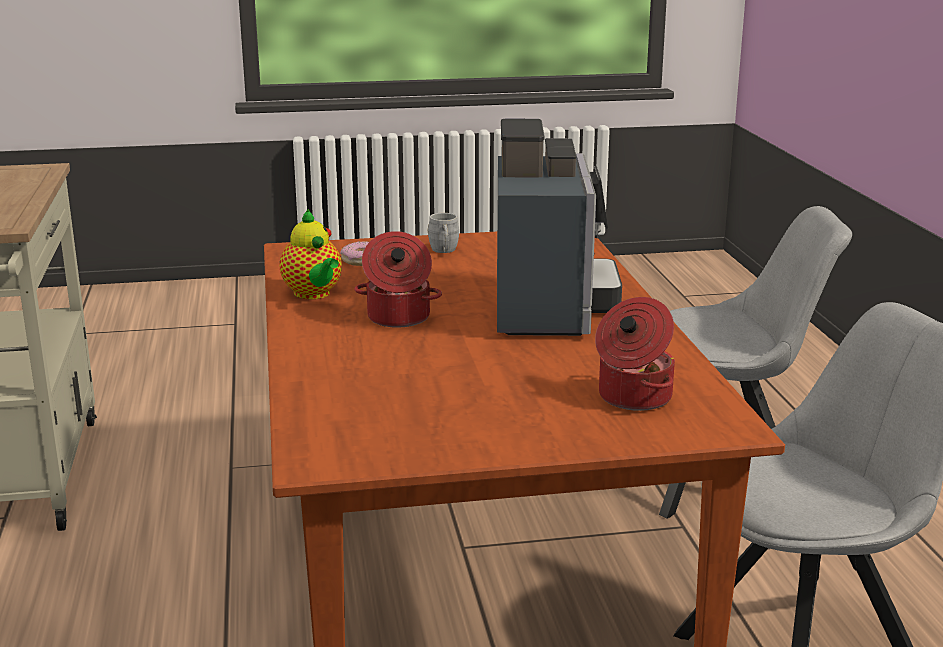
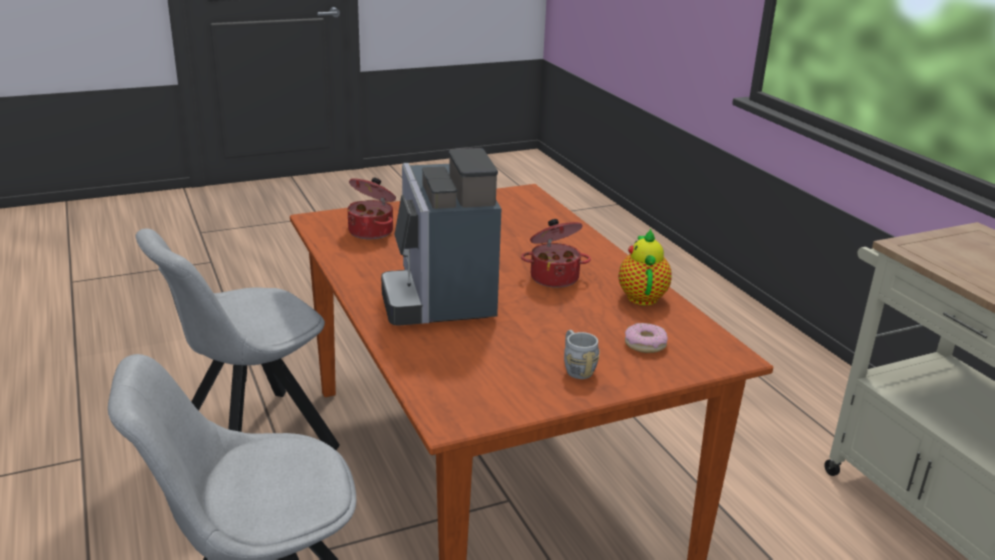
camera: 165 degrees right, 5 degrees up
teapot [280,209,342,299] -> teapot turned 45 degrees clockwise [619,229,672,305]

